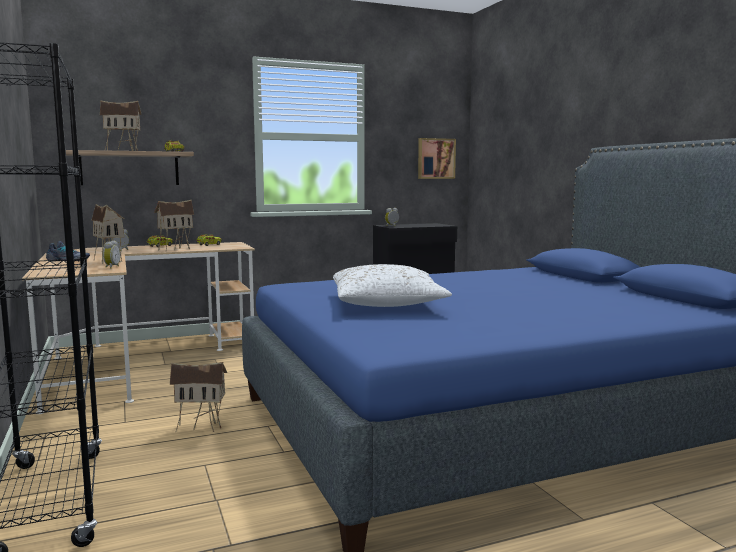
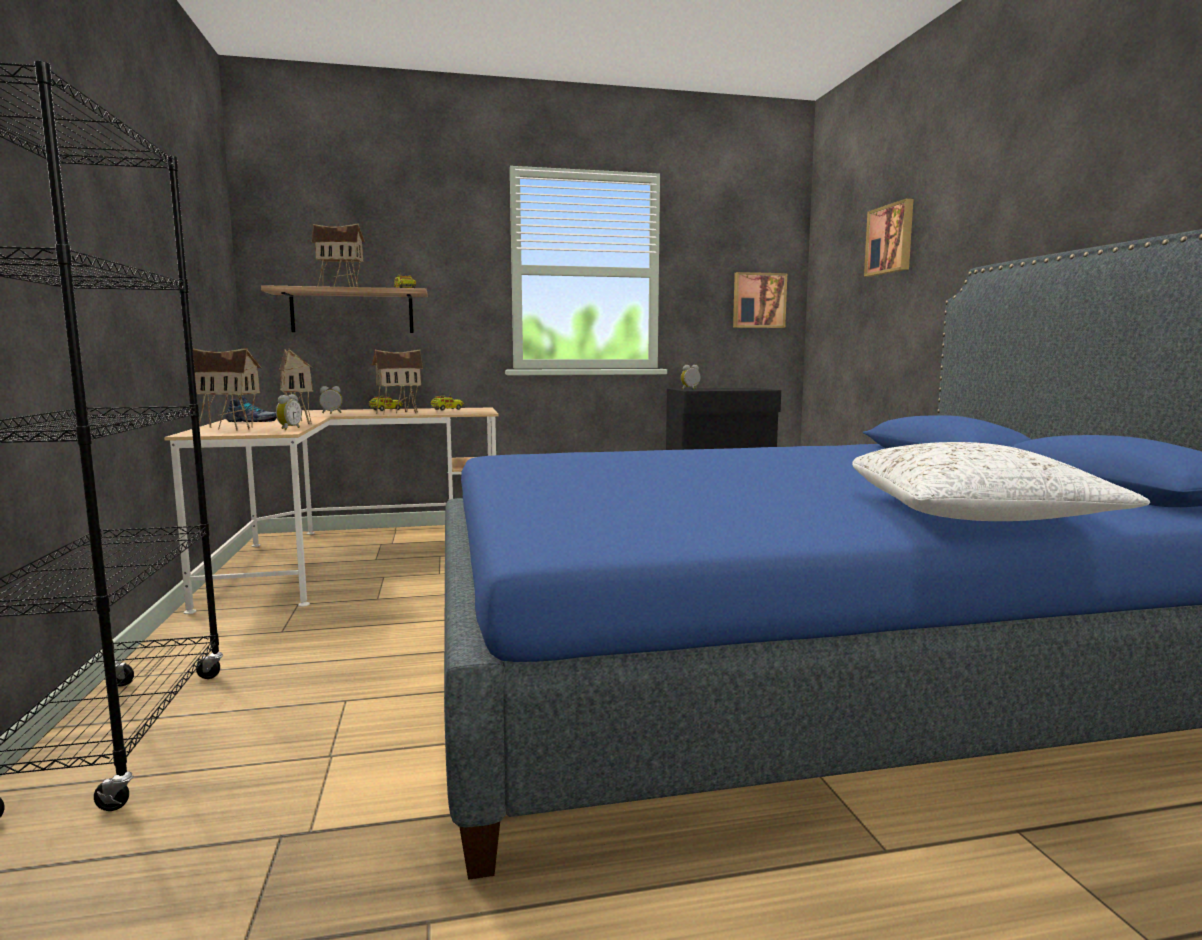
camera: 10 degrees right, 0 degrees up
toy house [170,362,227,433] -> toy house moved to [193,348,262,430]
white pillow [333,264,452,307] -> white pillow moved to [852,442,1150,521]
none -> picture [864,199,913,277]

